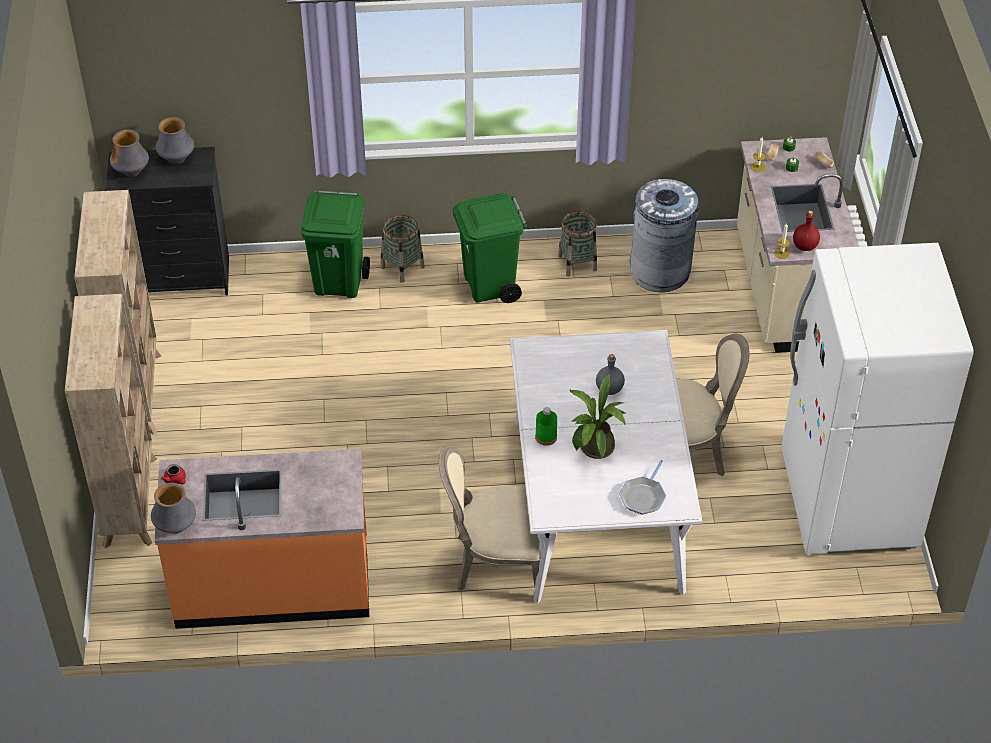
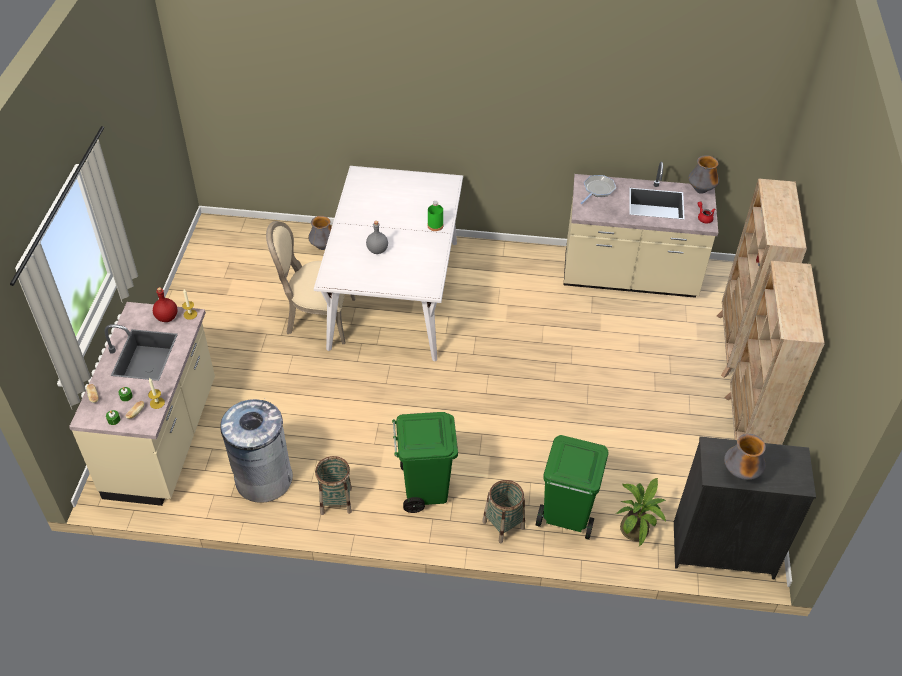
camera: 170 degrees left, 0 degrees up
vase [110,130,149,177] -> vase moved to [308,216,332,250]
orange counter [155,449,369,629] -> beige counter [564,162,718,298]
beige chair [439,446,541,591] -> none
potted plant [570,374,625,459] -> potted plant moved to [616,478,666,546]
frying pan [619,460,666,514] -> frying pan moved to [580,175,616,204]
white fridge [781,243,974,555] -> none

